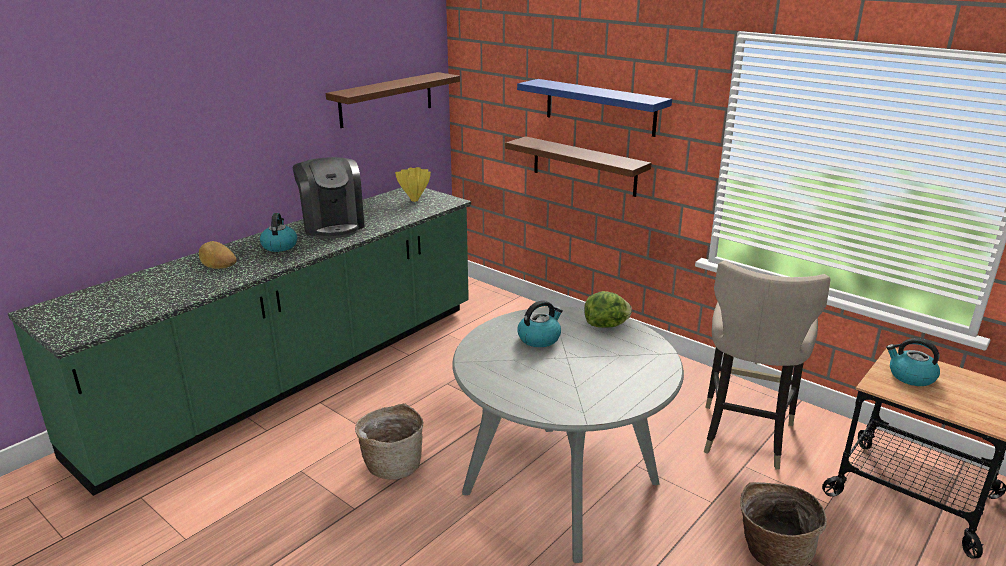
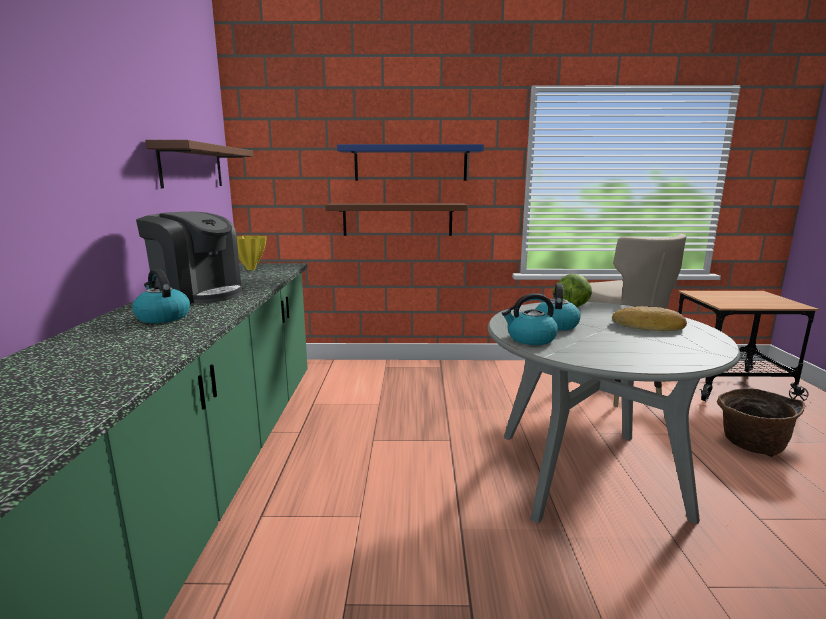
camera: 40 degrees left, 10 degrees down
bread [199,241,237,269] -> bread moved to [612,306,687,331]
basket [355,404,424,480] -> none
kettle [886,338,940,386] -> kettle moved to [502,293,558,345]

